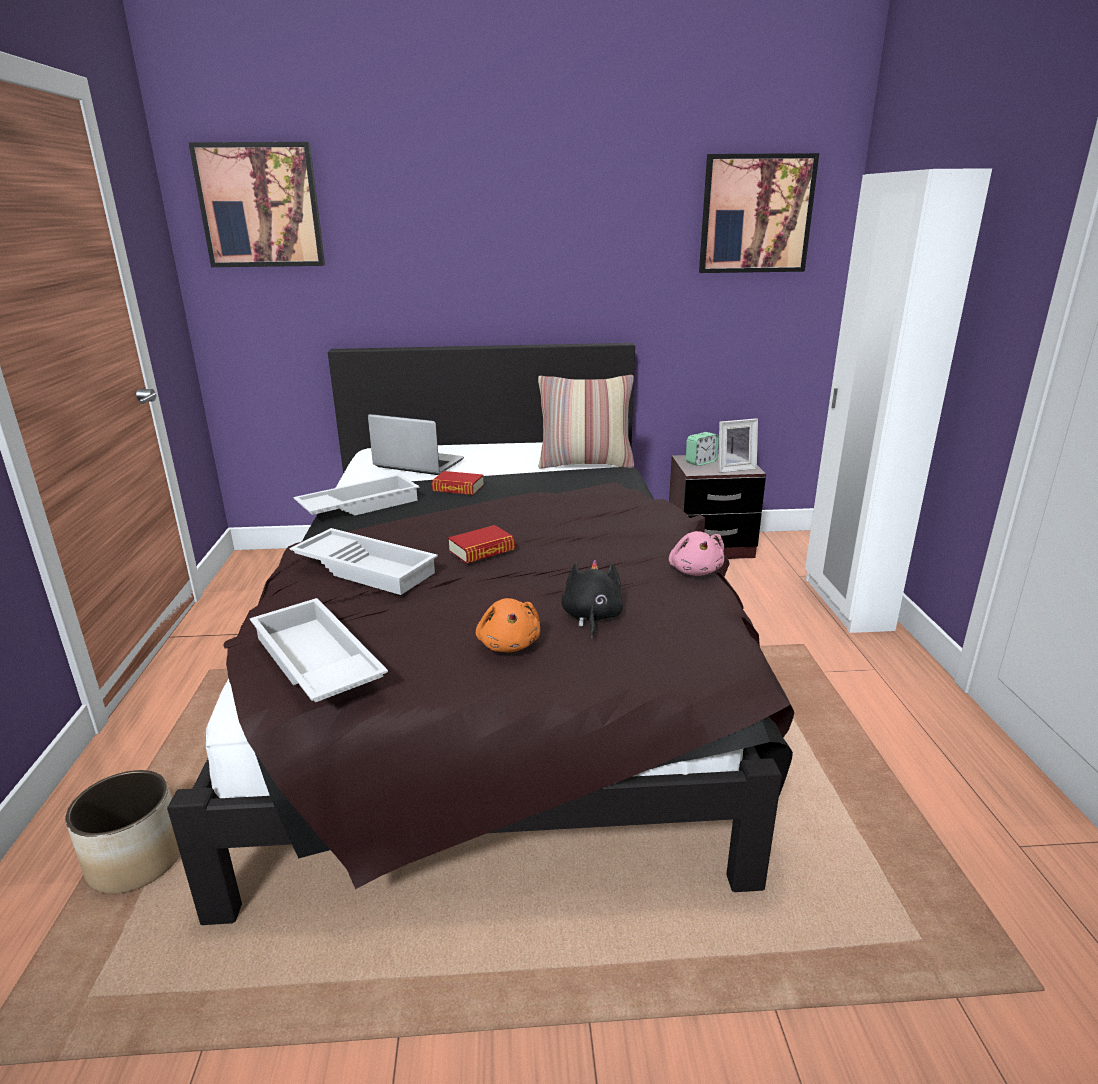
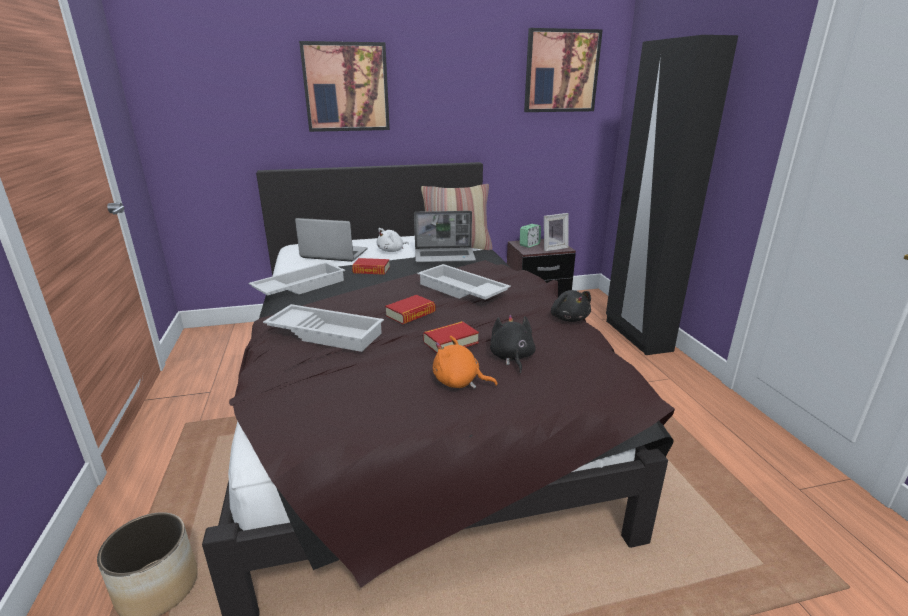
camera: 10 degrees left, 0 degrees up
picture [188,142,325,267] -> picture moved to [299,41,390,132]
white tray [250,598,388,702] -> white tray moved to [417,264,511,300]
orange plush toy [476,598,540,652] -> orange plush toy turned 135 degrees clockwise [433,336,498,389]
pink plush toy [669,531,724,576] -> black plush toy [551,290,591,322]
white wardrobe [805,168,992,633] -> black wardrobe [606,35,738,355]
none -> white plush toy [377,228,409,252]
none -> laptop [414,211,476,263]
none -> book [423,321,479,353]

